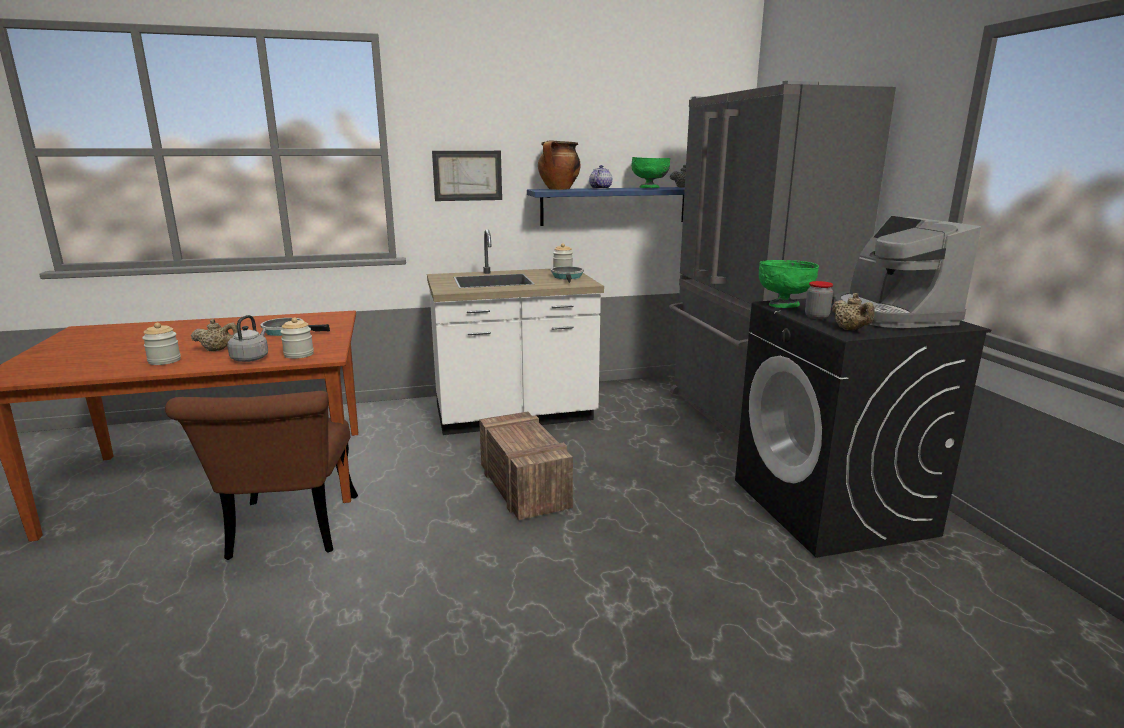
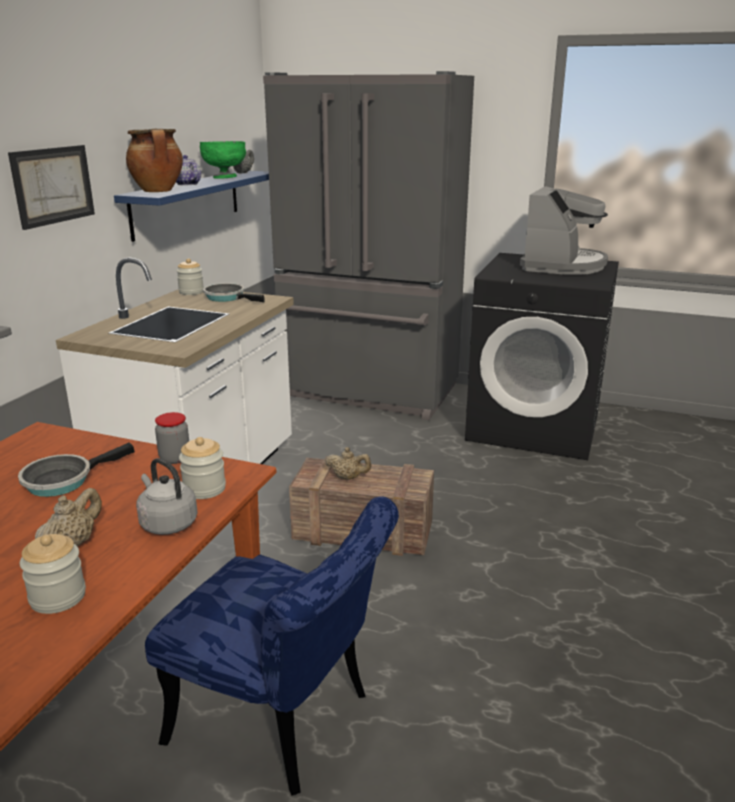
camera: 55 degrees left, 5 degrees up
brown chair [165,391,358,560] -> blue chair [145,496,399,795]
green bowl [759,260,819,308] -> none
jar [805,281,833,319] -> jar moved to [155,412,189,464]
beige teapot [832,293,875,330] -> beige teapot moved to [325,447,372,480]
coffee machine [834,216,981,328] -> coffee machine turned 90 degrees counterclockwise [520,186,608,275]

